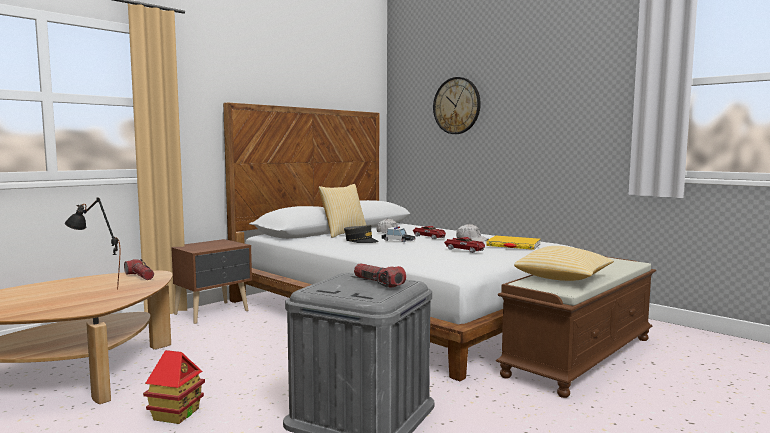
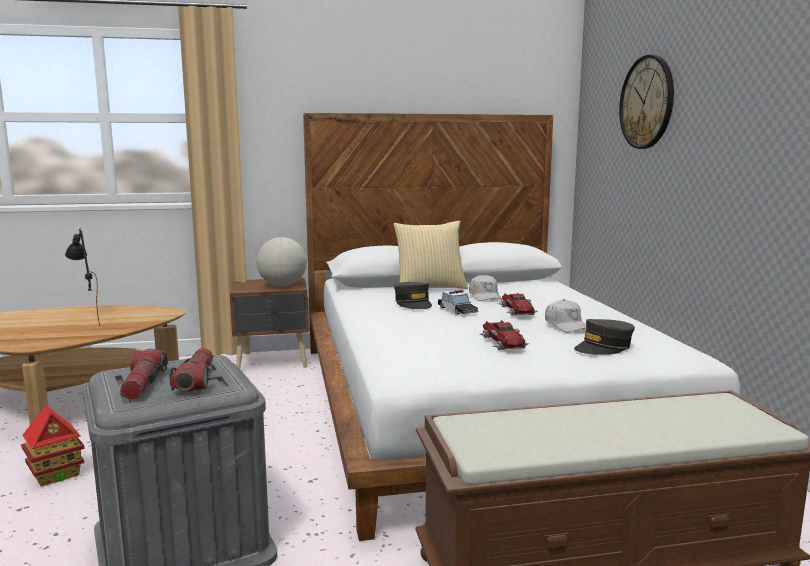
camera: 35 degrees right, 5 degrees up
flashlight [124,259,154,280] -> flashlight moved to [120,349,168,400]
yellow book [486,235,540,250] -> grey cap [574,319,635,355]
pillow [514,246,614,281] -> none
none -> globe [257,237,307,287]

